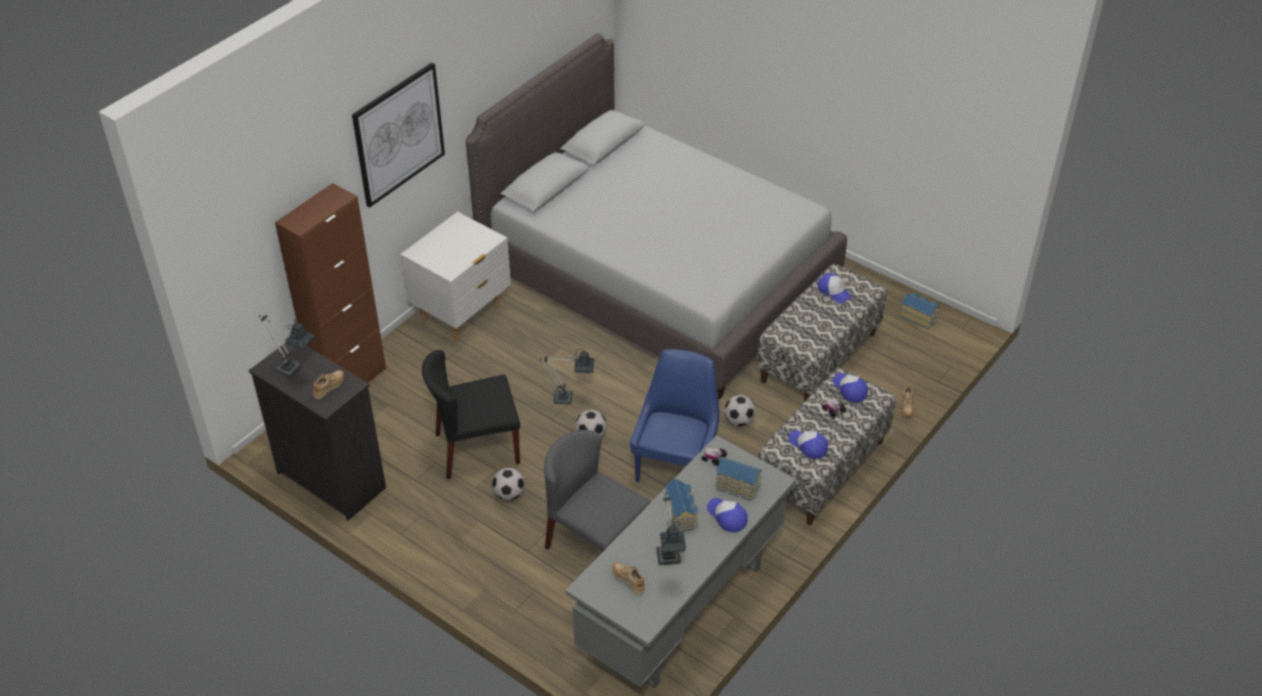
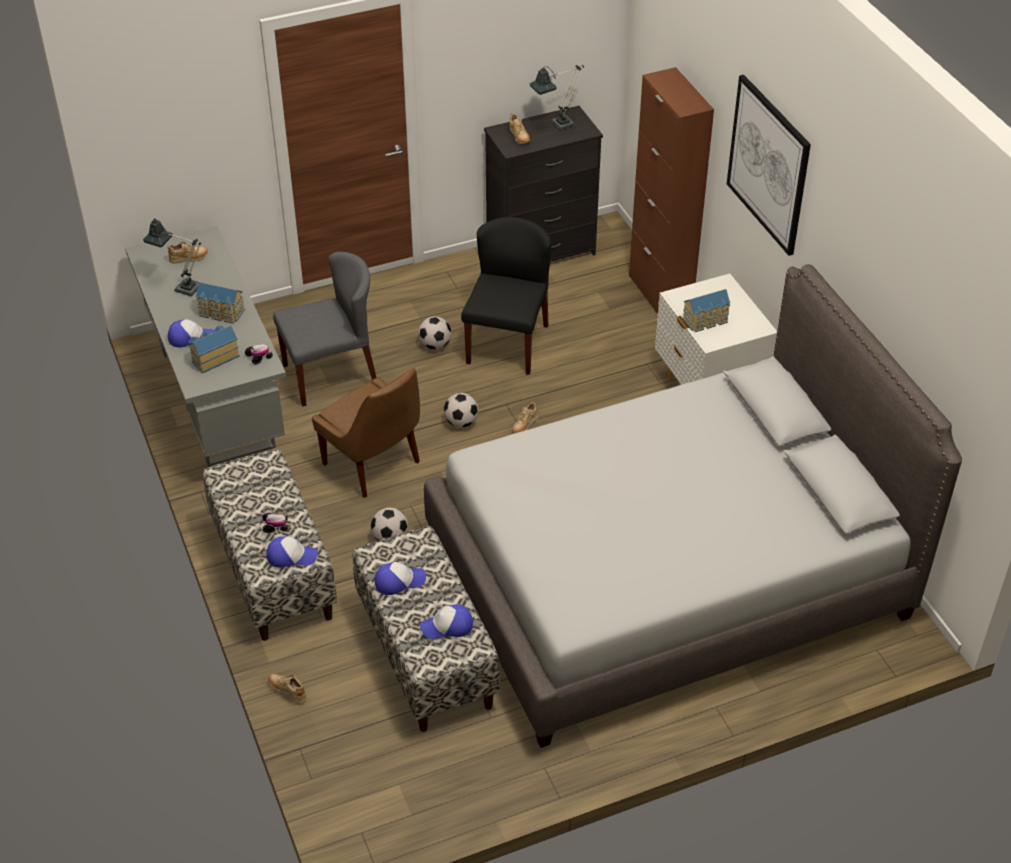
camera: 120 degrees right, 0 degrees up
table lamp [540,349,594,404] -> beige shoe [512,401,539,433]
blue chair [630,349,719,482] -> brown chair [312,368,420,498]
cap [789,430,828,459] -> cap moved to [374,562,426,595]
toy house [900,293,939,330] -> toy house moved to [682,289,730,332]

